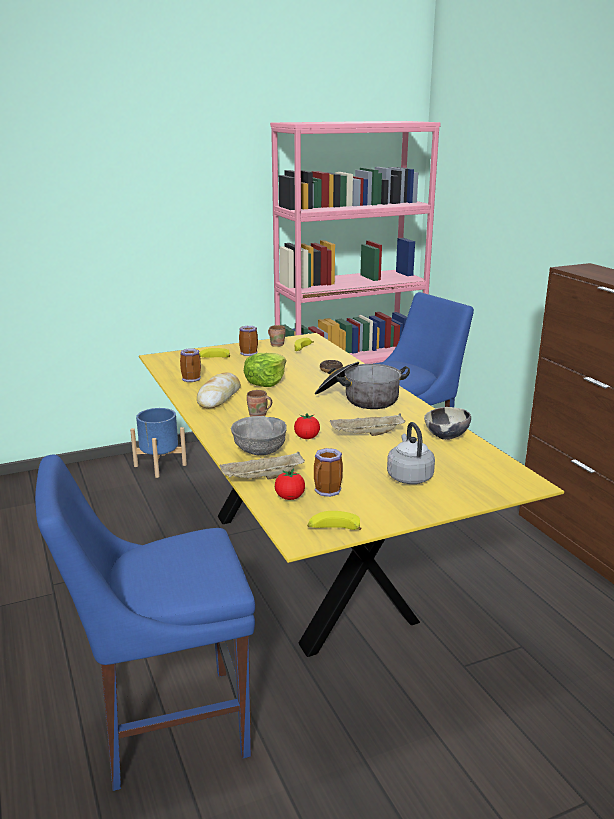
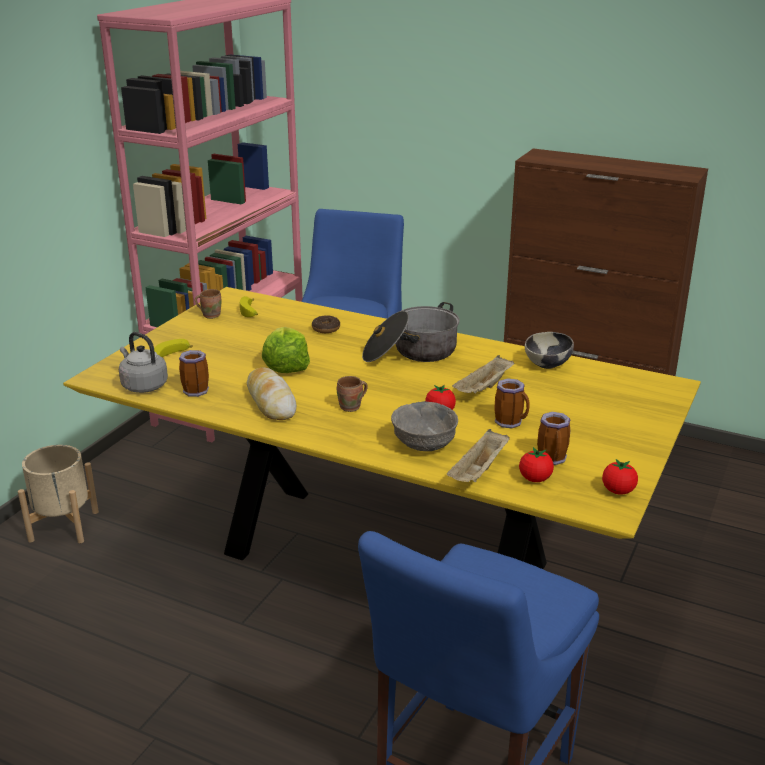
camera: 40 degrees left, 5 degrees up
blue planter [130,408,187,478] -> beige planter [18,445,99,543]
mug [239,326,258,356] -> mug moved to [494,378,530,428]
banana [307,511,362,530] -> tomato [602,459,638,495]
grey kettle [387,422,435,484] -> grey kettle moved to [119,332,168,393]

